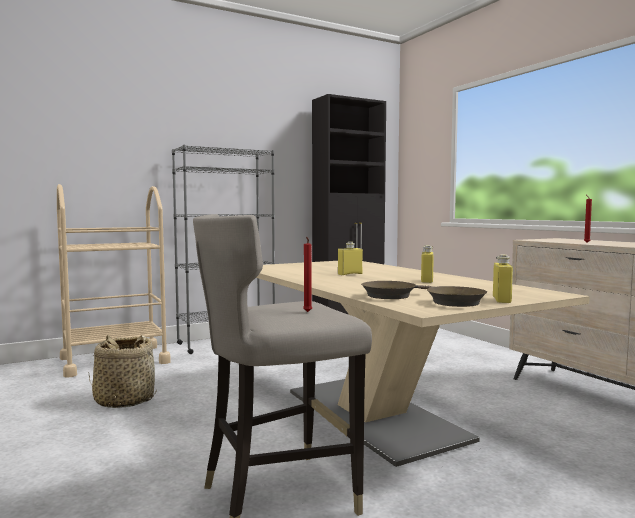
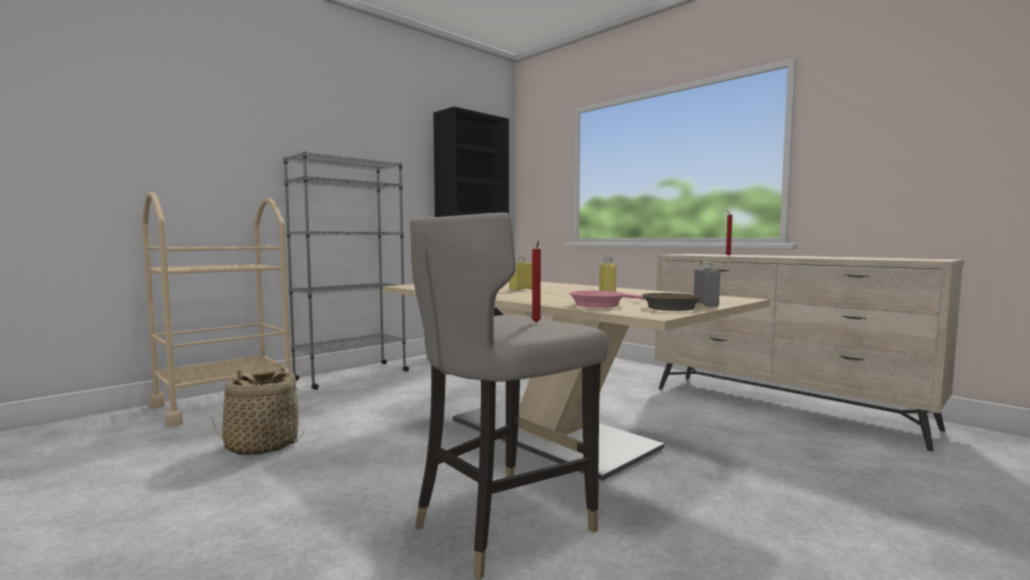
camera: 15 degrees left, 0 degrees up
brown frying pan [361,281,434,299] -> pink frying pan [569,291,645,308]
yellow bottle [493,255,513,303] -> grey bottle [694,260,720,307]

